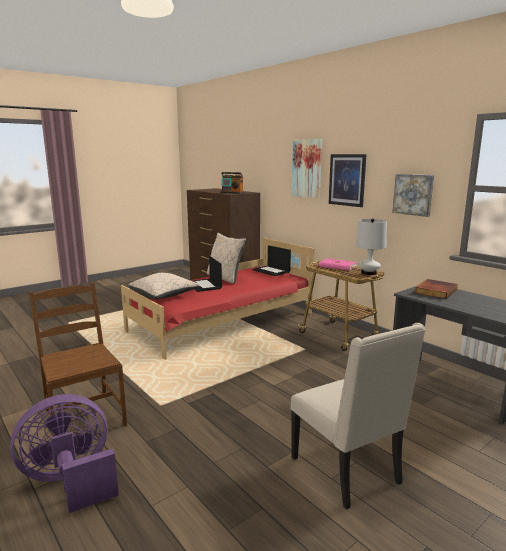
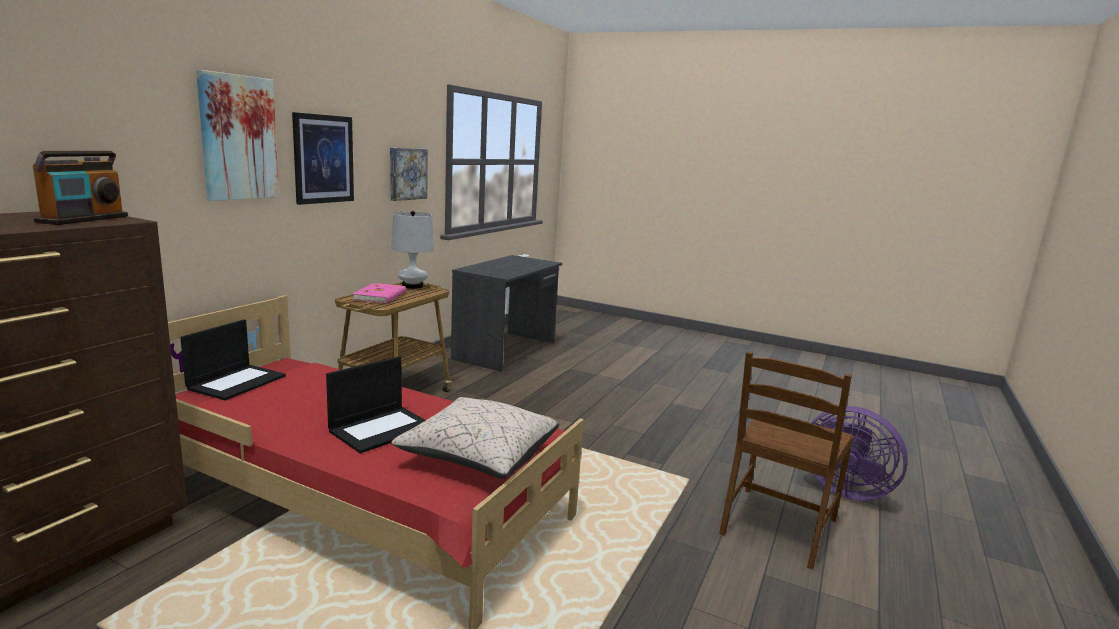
camera: 115 degrees left, 0 degrees up
beige pillow [207,233,246,284] -> none
beige chair [290,323,426,510] -> none
book [414,279,458,299] -> none

